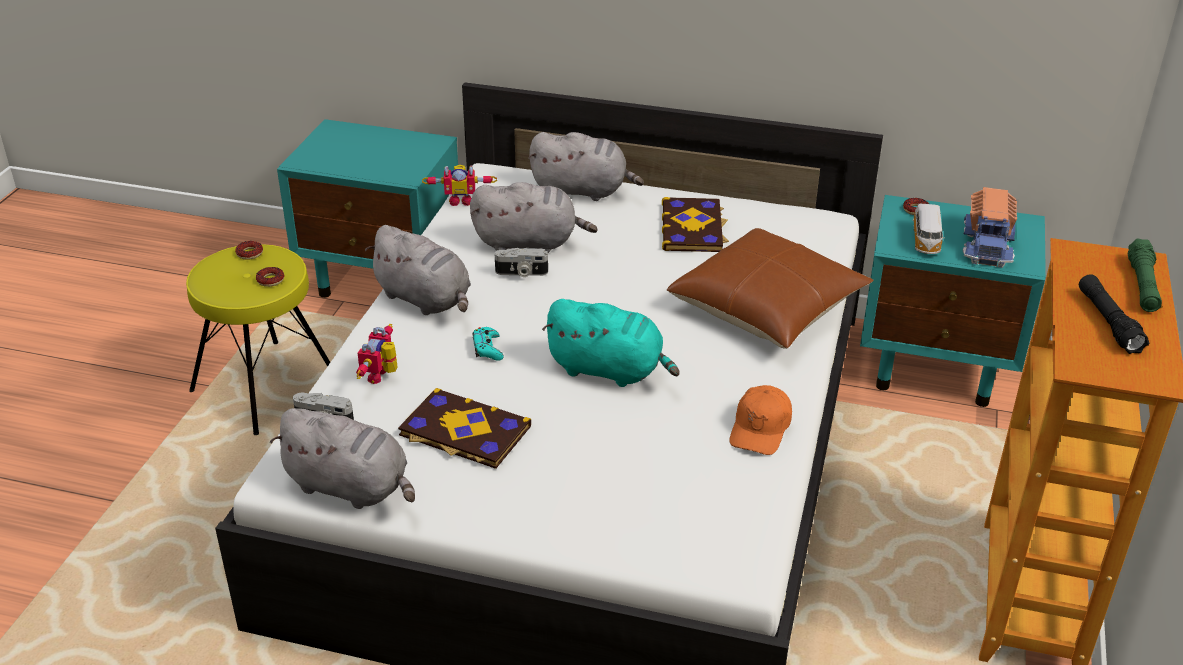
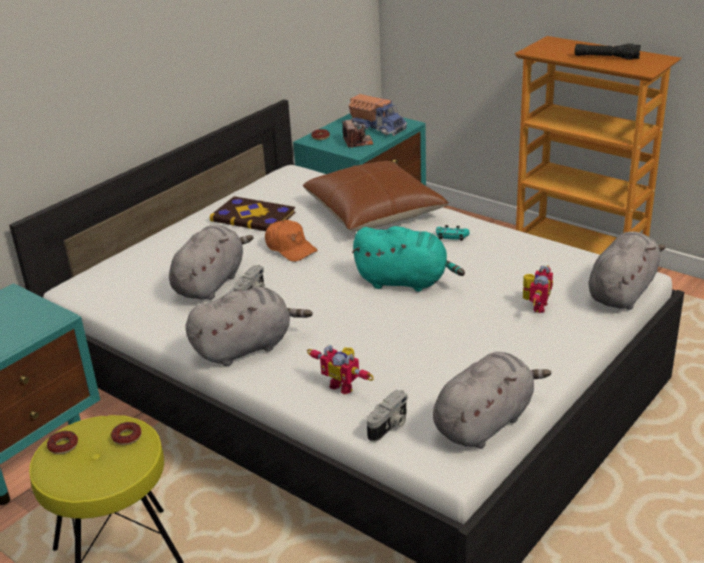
camera: 65 degrees left, 5 degrees down
book [398,388,531,469] -> none
toy robot [422,165,497,206] -> toy robot moved to [523,265,553,313]
turquoise game controller [472,327,504,360] -> turquoise game controller moved to [436,225,470,241]
grey plush toy [528,132,644,201] -> grey plush toy moved to [588,231,666,310]
turquoise plush toy [542,299,680,387] -> turquoise plush toy turned 60 degrees clockwise [352,226,465,292]
orange cap [729,385,792,455] -> orange cap moved to [265,220,318,262]
toy car [913,204,945,254] -> camera [343,120,373,148]
green flashlight [1128,238,1162,312] -> none

